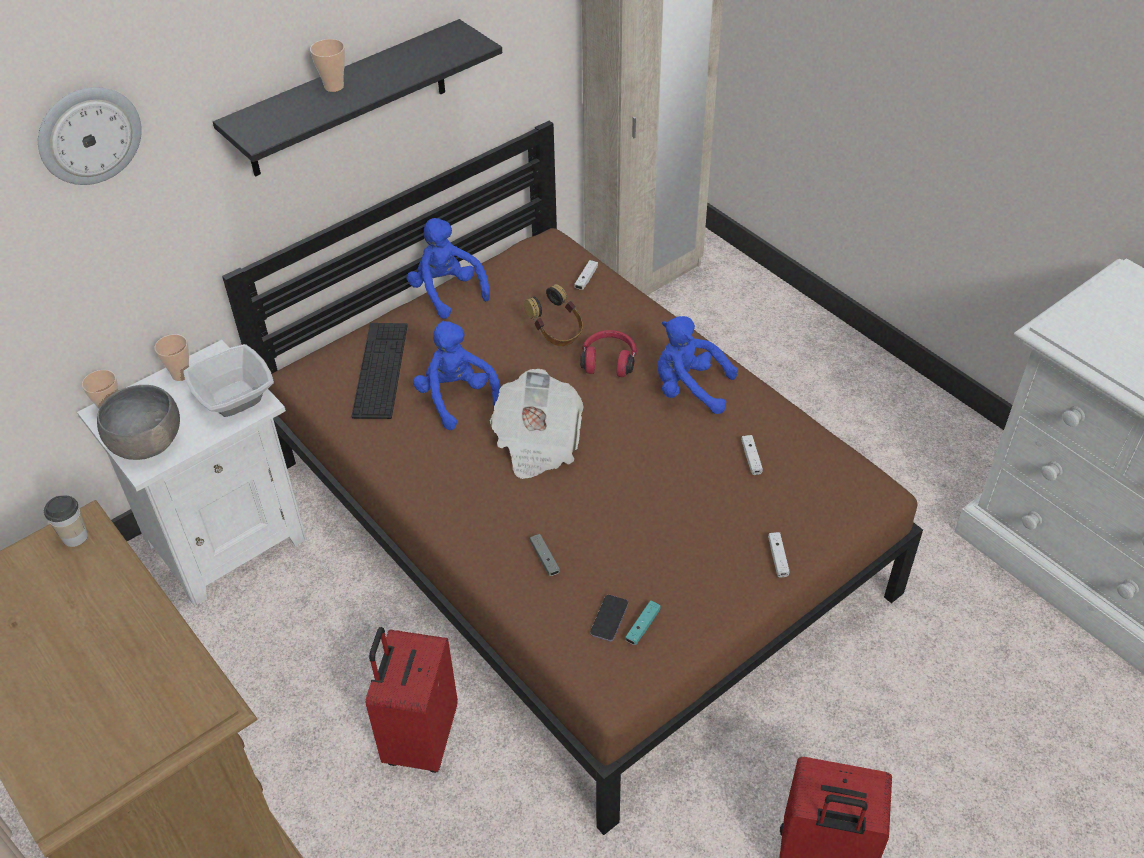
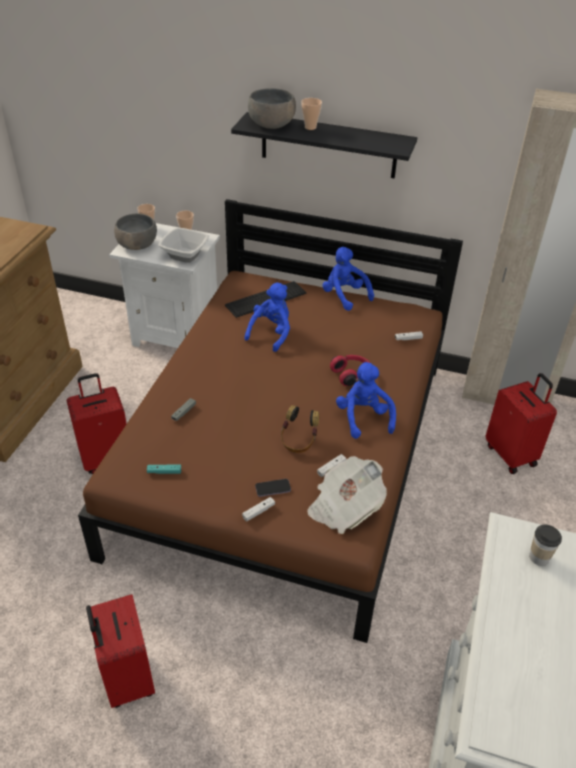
camera: 55 degrees right, 5 degrees down
wall clock [38,87,142,185] -> none
cup [44,495,88,547] -> cup moved to [529,525,562,566]
blue plush toy [407,218,490,319] -> blue plush toy turned 60 degrees counterclockwise [323,247,374,311]
newspaper [490,369,584,479] -> newspaper moved to [307,456,387,534]
headphones [524,284,583,346] -> headphones moved to [281,405,319,453]
phone [590,595,628,641] -> phone moved to [255,479,291,497]
none -> grey bowl [248,88,296,129]
none -> red suitcase [486,373,557,474]

